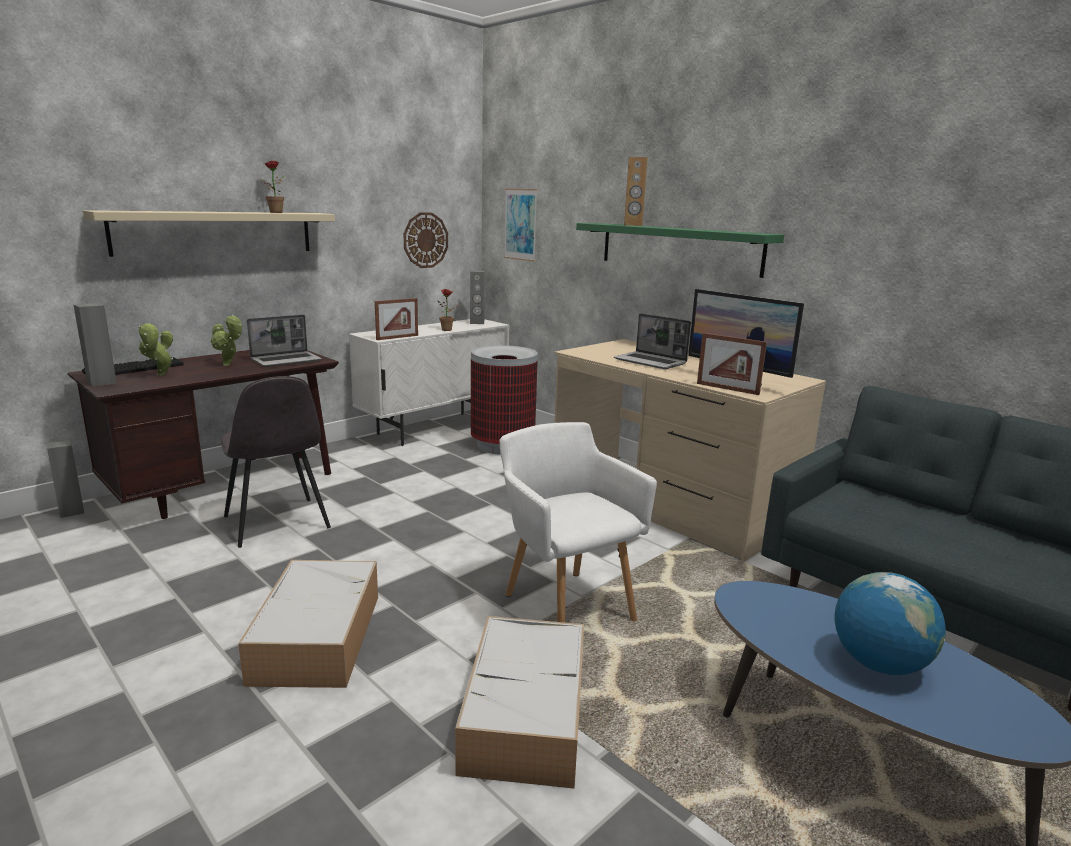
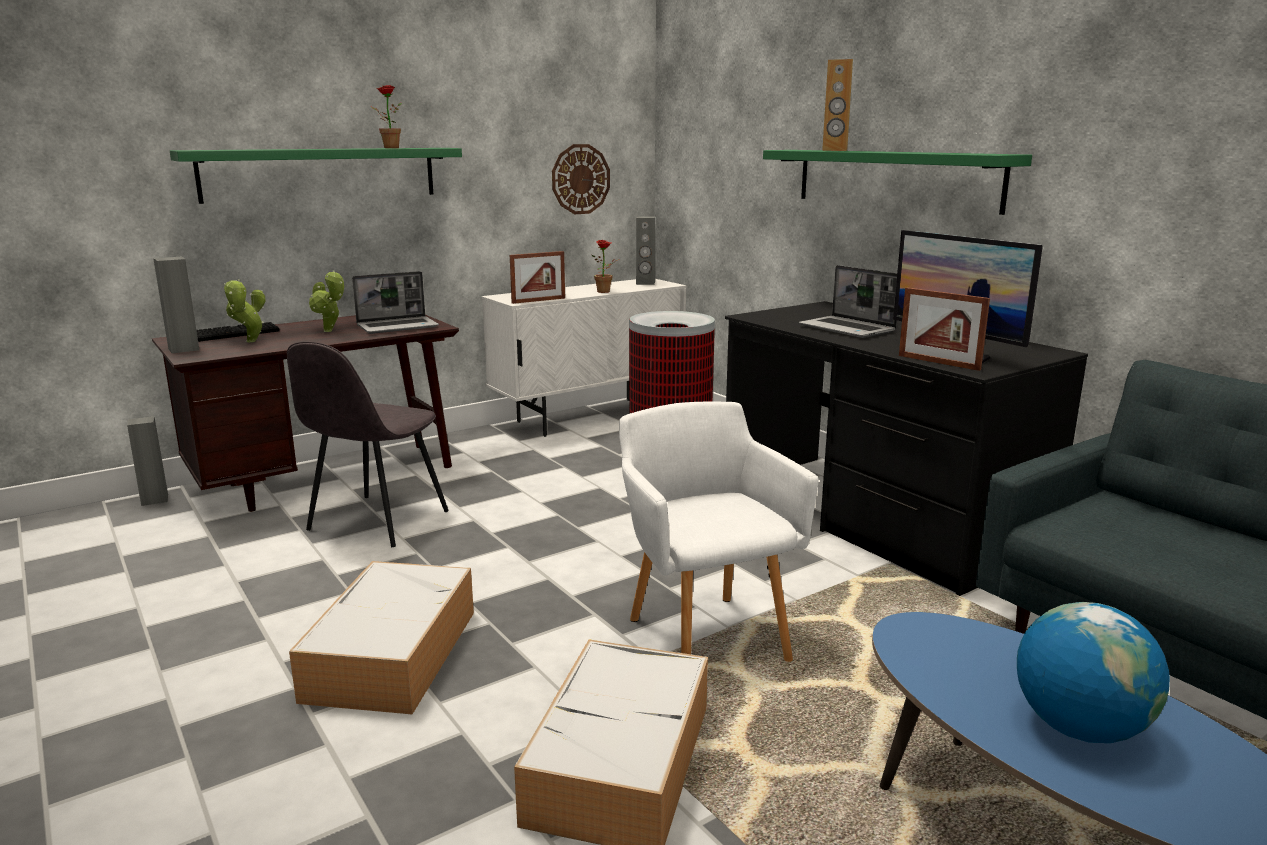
camera: 10 degrees right, 0 degrees up
beige shelf [83,210,335,257] -> green shelf [170,148,462,204]
grey chair [220,376,331,548] -> grey chair turned 45 degrees clockwise [287,342,449,547]
picture [504,189,538,262] -> none
beige desk [554,339,826,562] -> black desk [725,301,1088,596]

